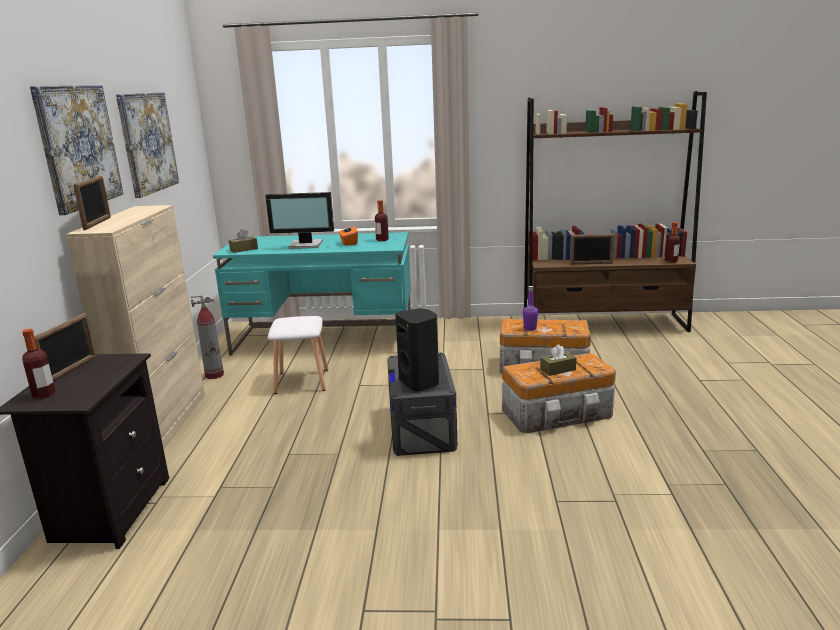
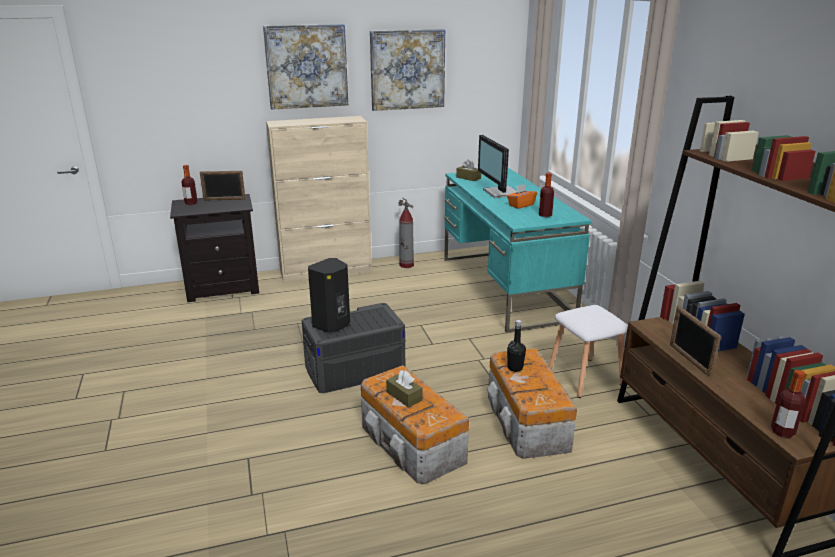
camera: 70 degrees right, 5 degrees up
picture frame [73,176,111,230] -> none
white stool [268,316,328,394] -> white stool moved to [548,305,628,398]
purple bottle [523,286,538,331] -> black bottle [507,320,526,372]

